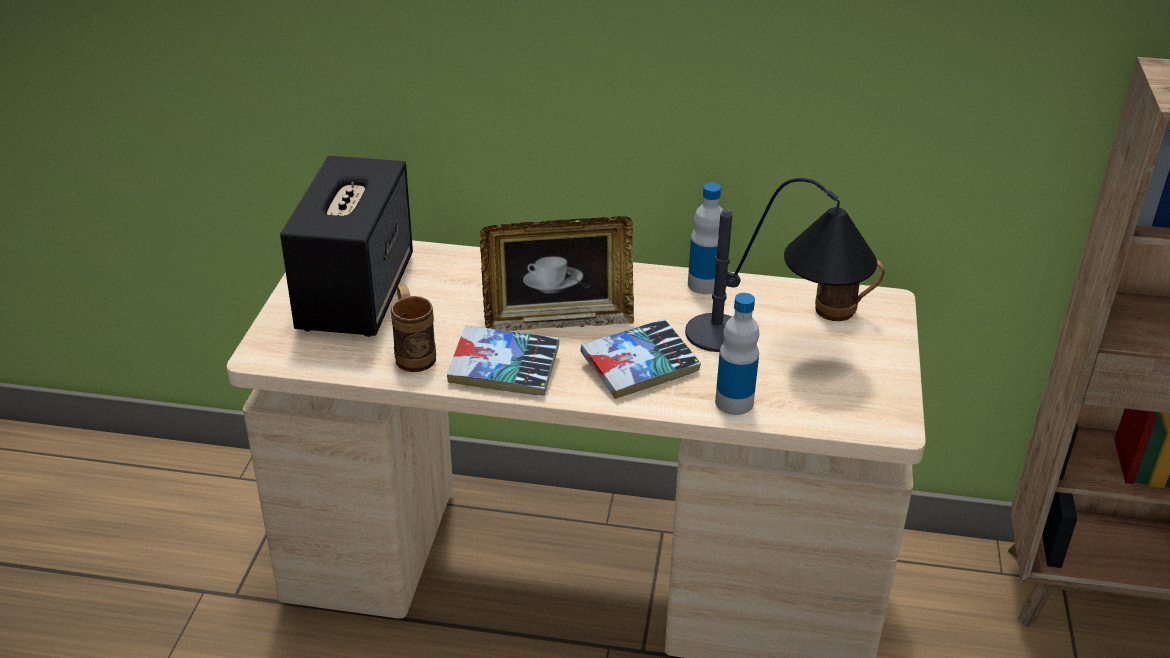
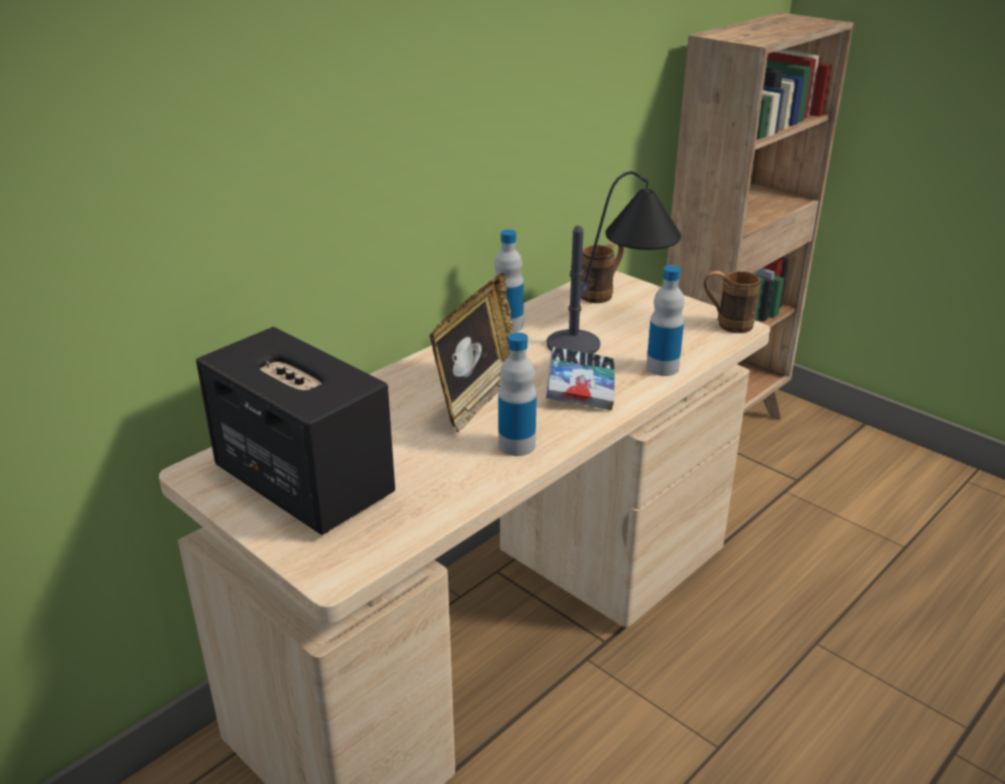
camera: 55 degrees left, 5 degrees down
brown mug [391,285,436,372] -> brown mug moved to [704,271,760,333]
book [447,325,559,396] -> bottle [498,332,537,456]

